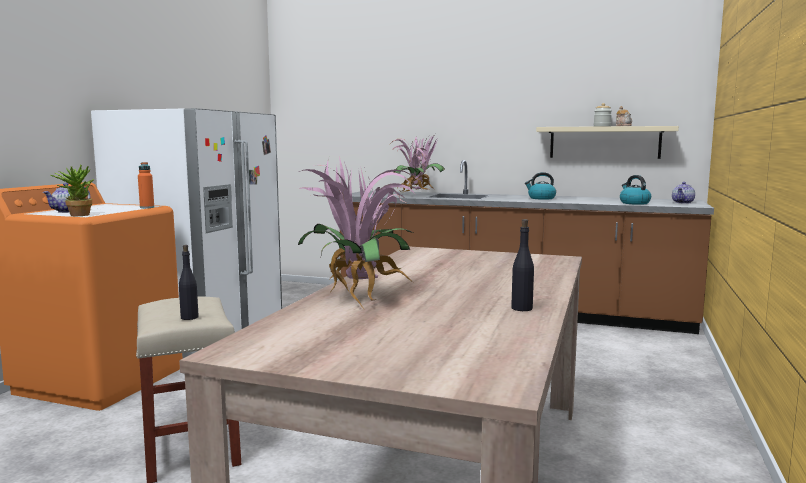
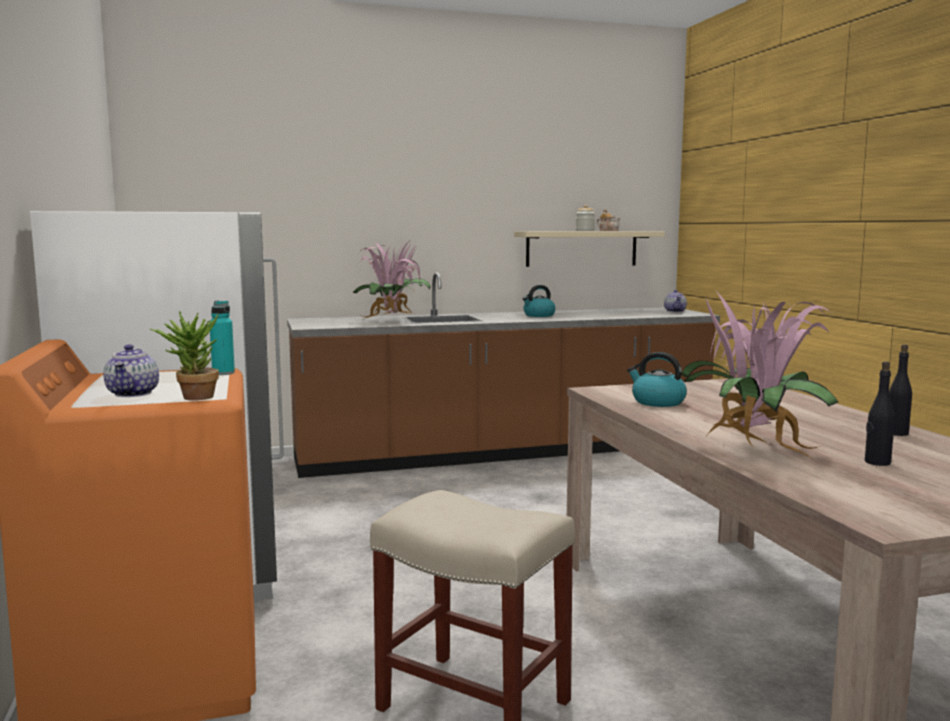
camera: 35 degrees left, 0 degrees up
orange bottle [138,162,154,208] -> turquoise bottle [210,300,235,375]
black bottle [179,245,199,320] -> black bottle moved to [865,361,895,466]
kettle [620,175,651,205] -> kettle moved to [627,352,687,407]

